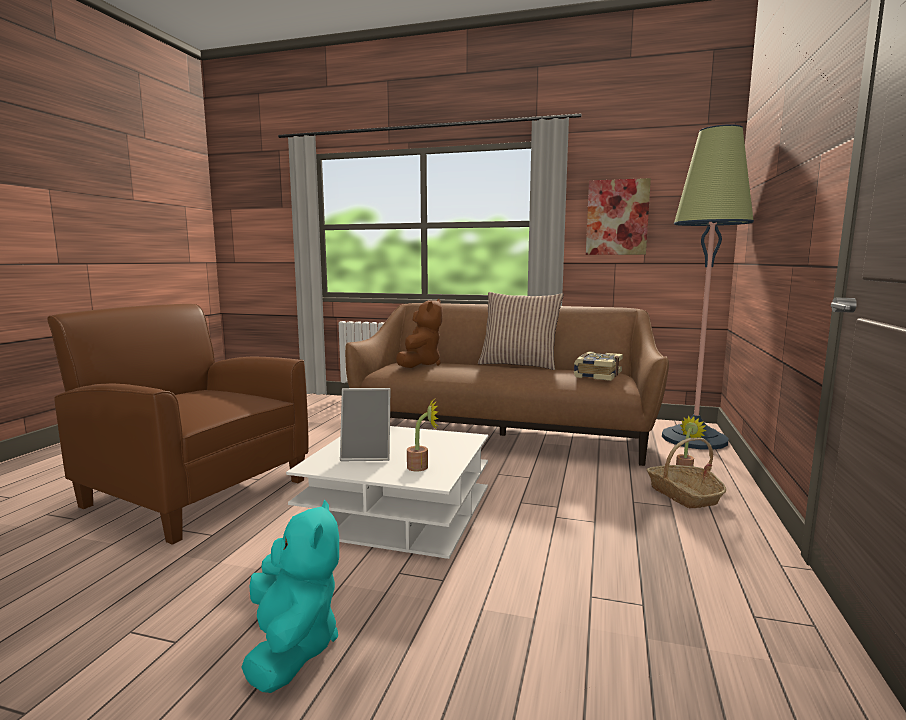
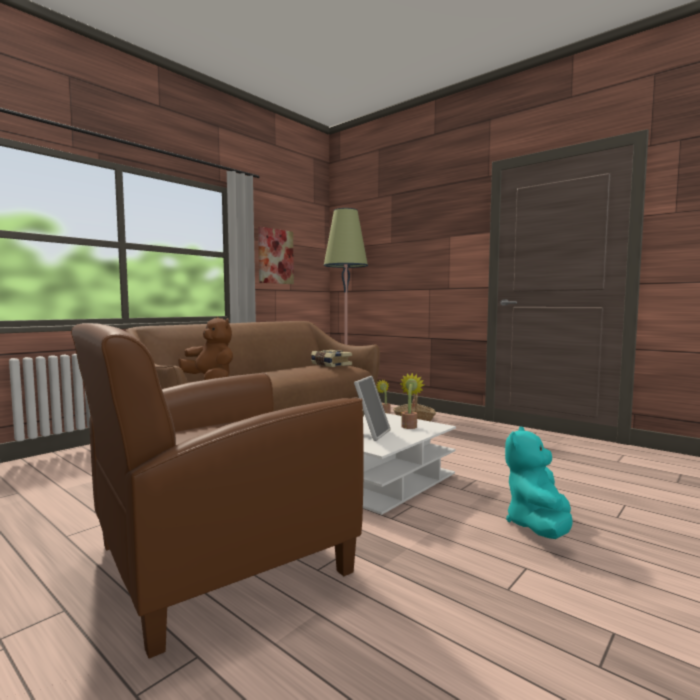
camera: 65 degrees left, 5 degrees down
turquoise plush toy [241,499,339,693] -> turquoise plush toy turned 75 degrees counterclockwise [505,427,573,539]
pillow [478,292,564,370] -> none

